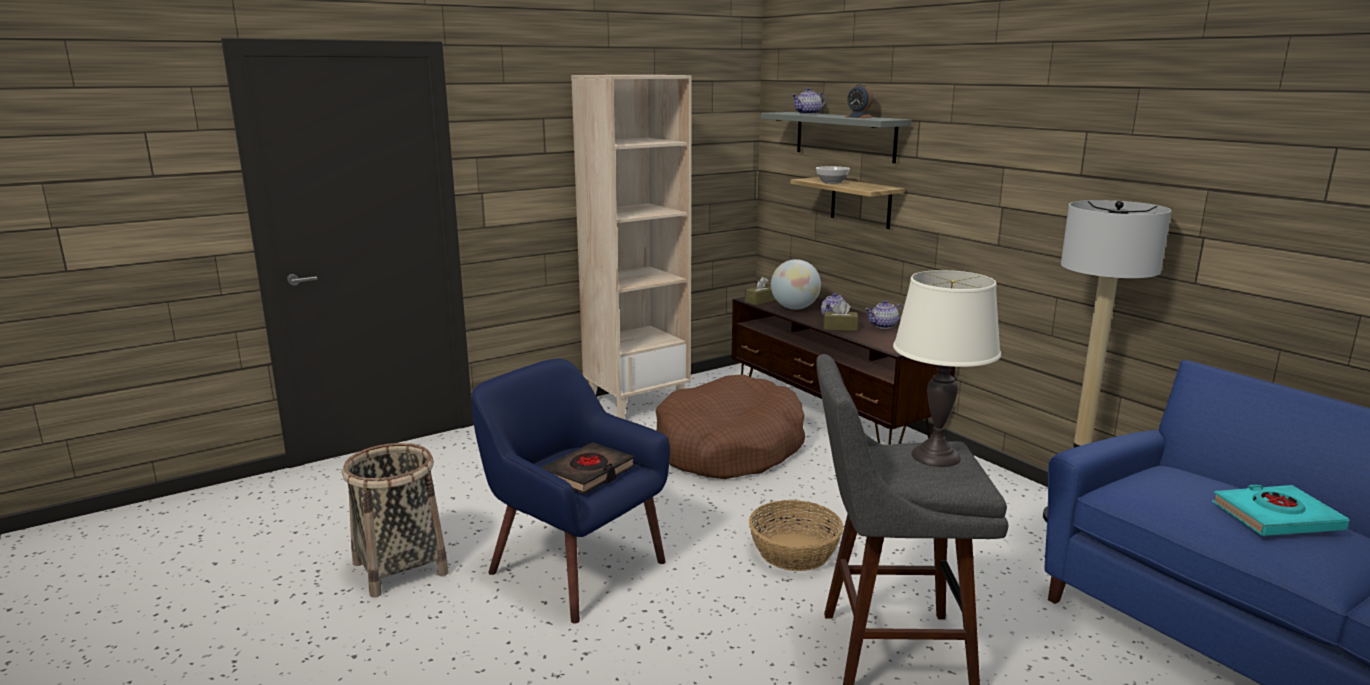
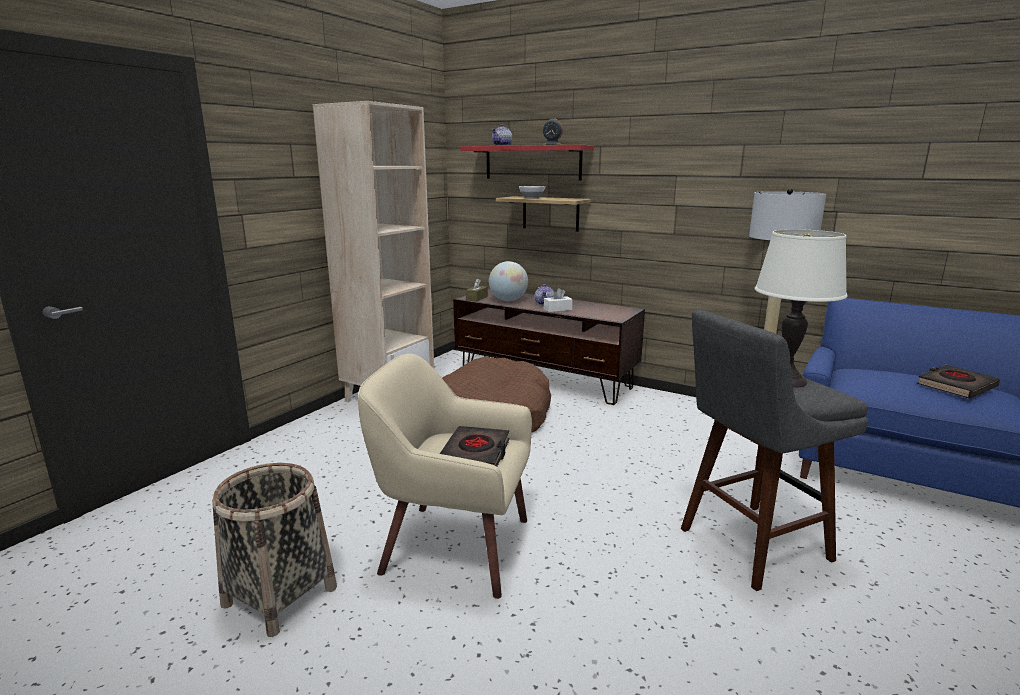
camera: 25 degrees left, 0 degrees up
blue armchair [472,359,670,624] -> beige armchair [358,353,532,599]
basket [749,500,843,571] -> none
grey shelf [761,112,912,163] -> red shelf [460,145,594,180]
brown tissue box [823,301,858,331] -> white tissue box [544,288,573,312]
teapot [865,300,904,329] -> none
turquoise book [1212,485,1350,536] -> black book [916,365,1000,399]

